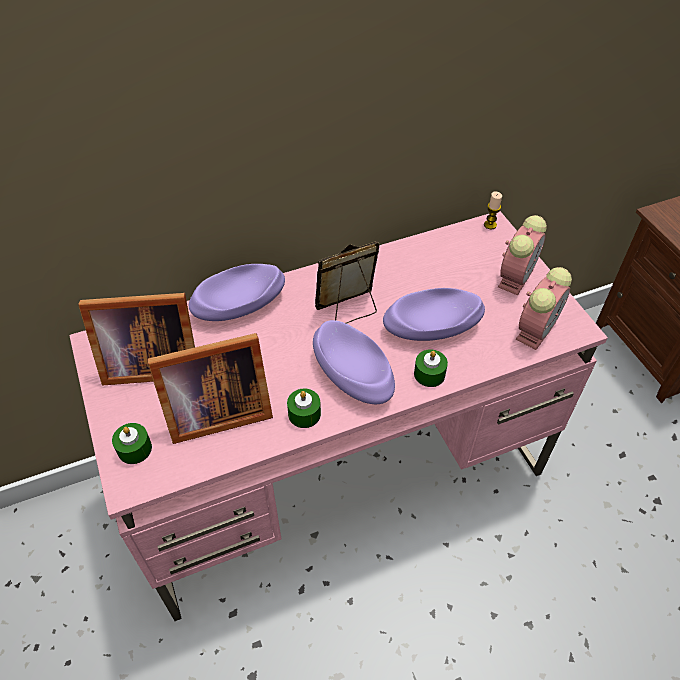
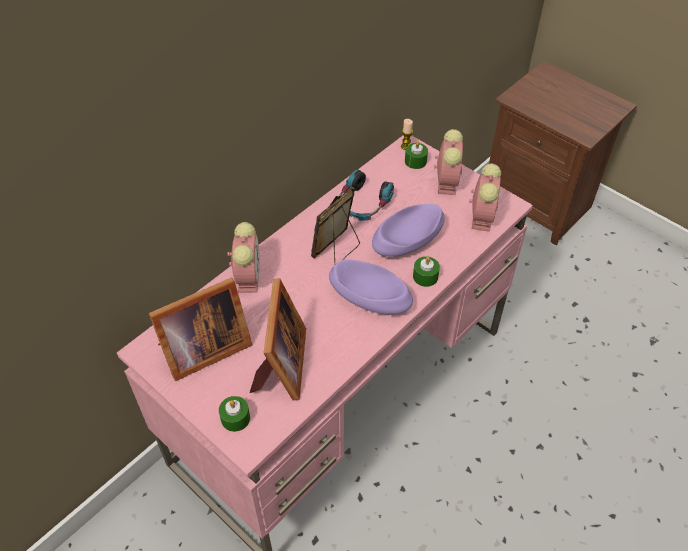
camera: 25 degrees left, 0 degrees up
picture frame [148,333,273,444] -> picture frame turned 45 degrees counterclockwise [250,278,306,400]
purple bowl [189,264,285,321] -> alarm clock [227,222,259,293]
green candle [287,389,321,428] -> green candle moved to [405,141,428,169]
none -> headphones [339,169,394,221]

